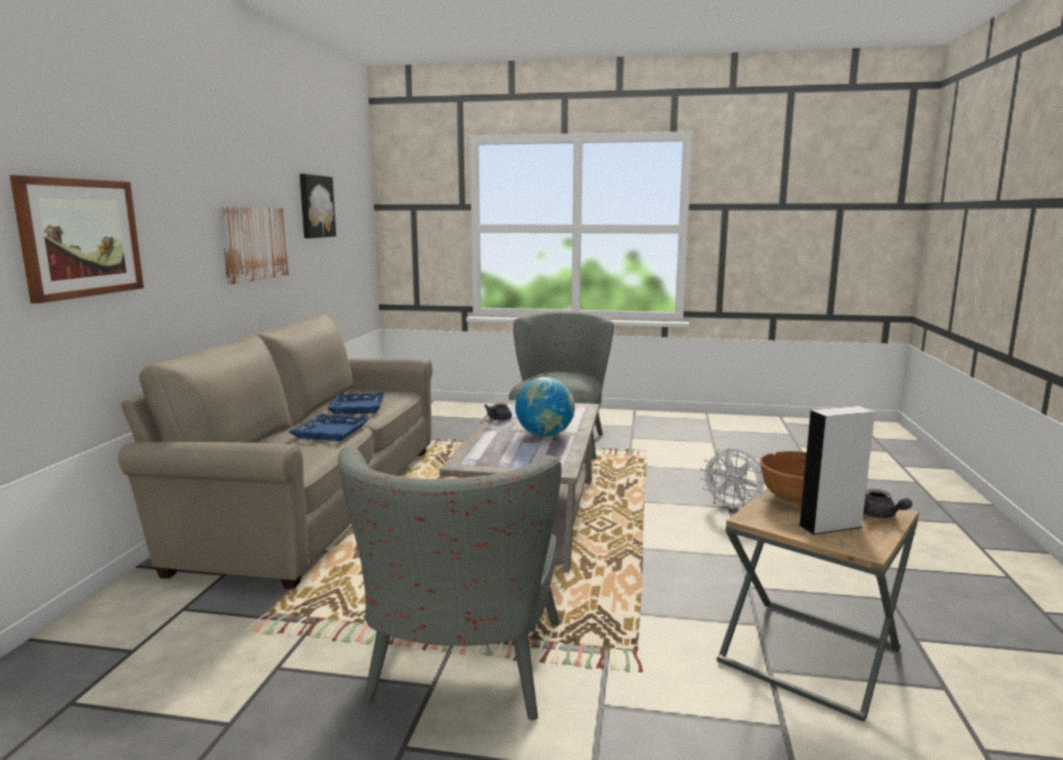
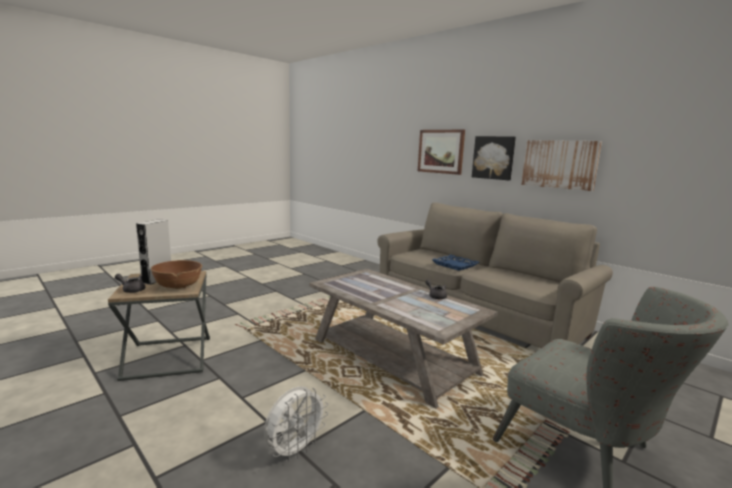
camera: 125 degrees right, 0 degrees up
picture [300,174,336,238] -> picture moved to [472,136,516,180]
blue tray [327,392,386,414] -> none
grey armchair [338,446,562,720] -> none
globe [515,377,575,437] -> none
white fan [700,448,764,512] -> white fan turned 150 degrees clockwise [264,386,328,462]

